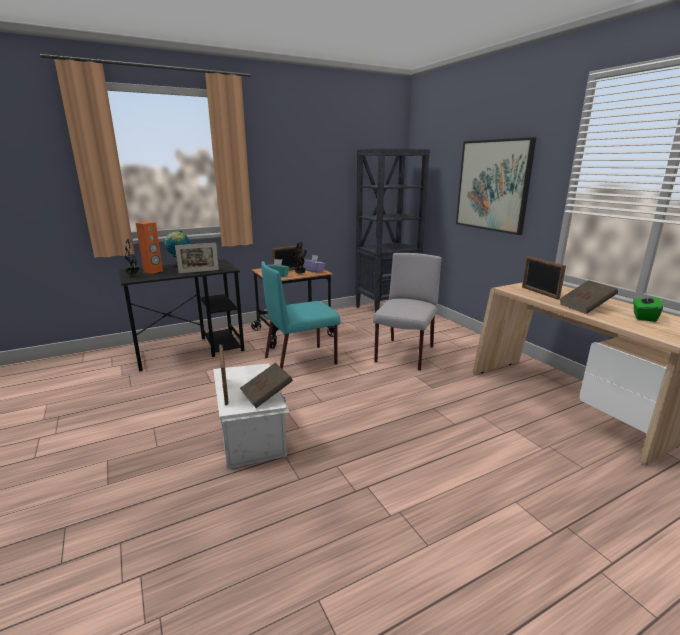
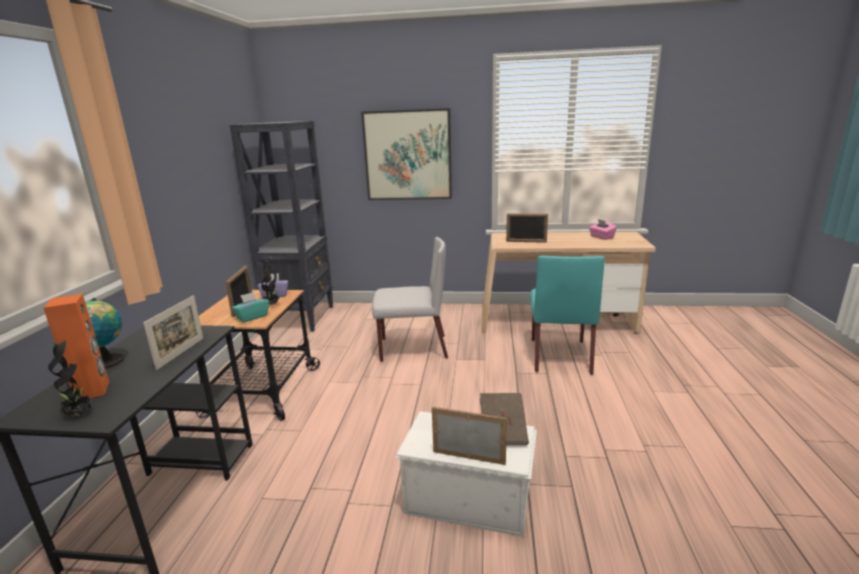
camera: 55 degrees left, 0 degrees up
turquoise chair [261,261,341,369] -> turquoise chair moved to [530,256,605,375]
grey chair [373,253,441,371] -> grey chair turned 120 degrees clockwise [372,237,448,362]
brown book [559,280,618,314] -> none
green tissue box [633,293,663,322] -> pink tissue box [589,219,617,240]

